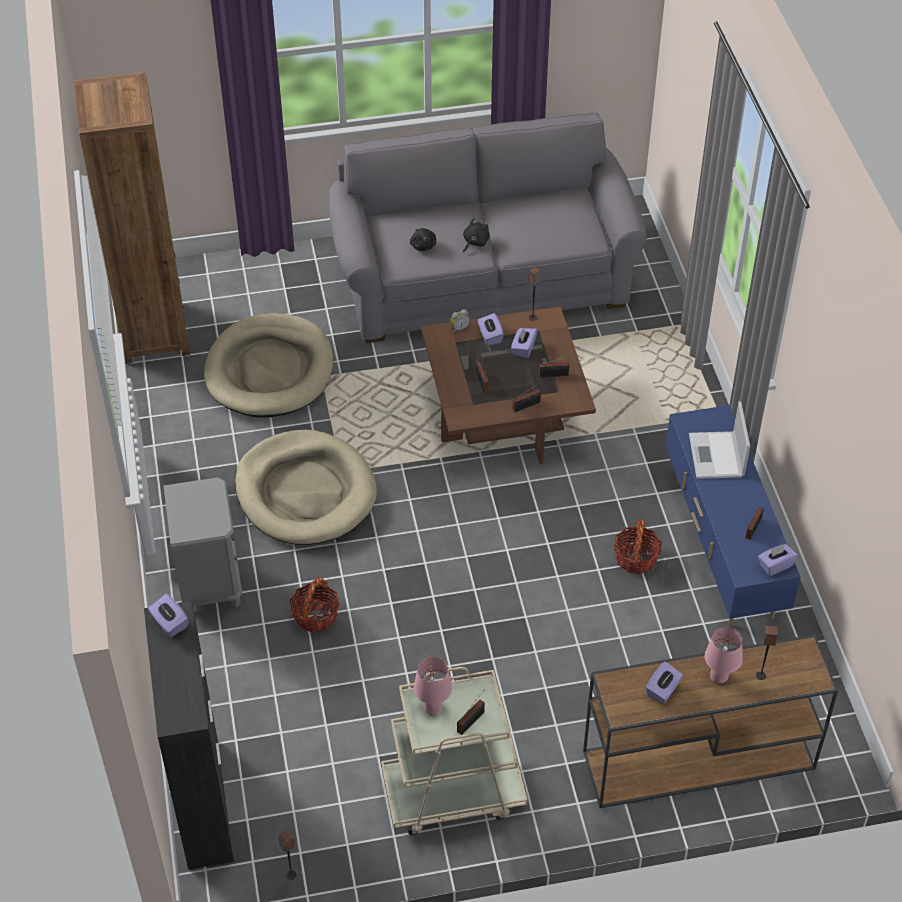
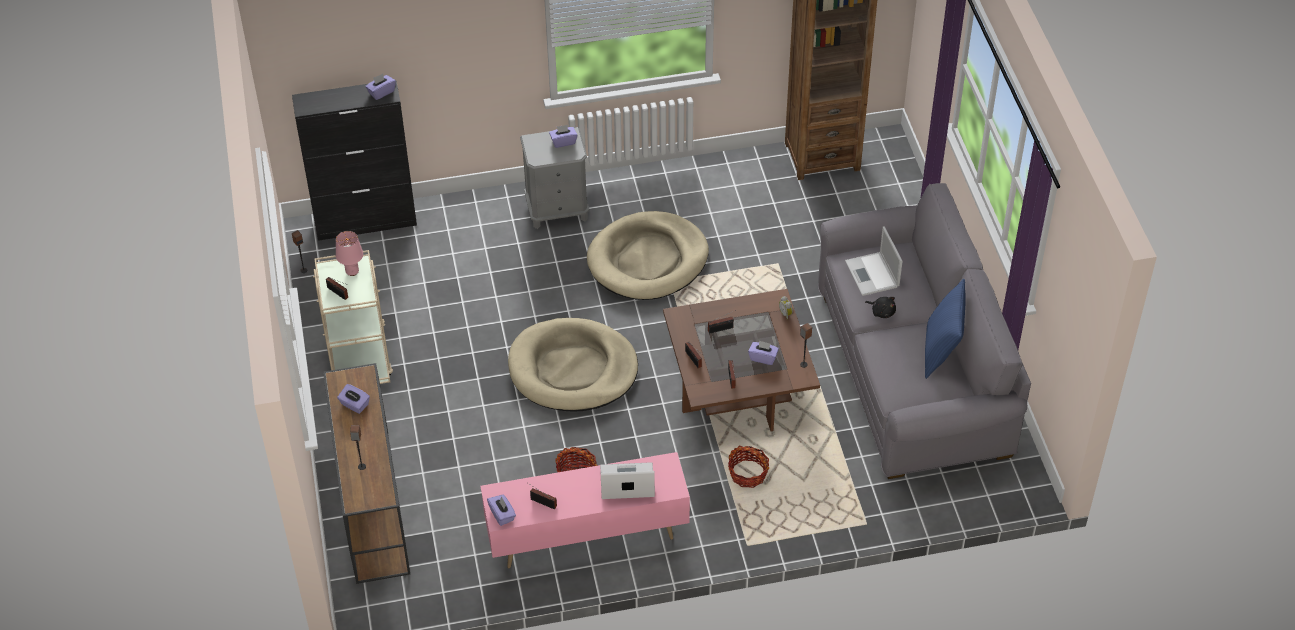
camera: 90 degrees right, 0 degrees up
beige dog bed [204,313,333,418] -> beige dog bed moved to [508,318,638,412]
basket [290,577,339,633] -> basket moved to [728,446,769,488]
black plush toy [410,228,436,251] -> laptop [845,226,903,296]
purple tissue box [477,313,504,346] -> purple tissue box moved to [549,125,578,148]
blue tv stand [666,405,801,626] -> pink tv stand [480,452,690,568]
pink table lamp [705,627,743,684] -> none
none -> blue pillow [925,279,966,379]

